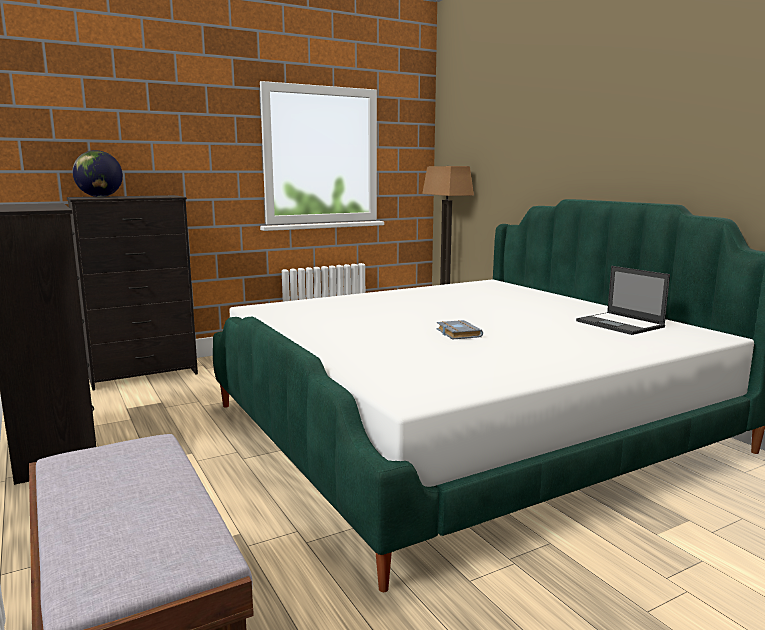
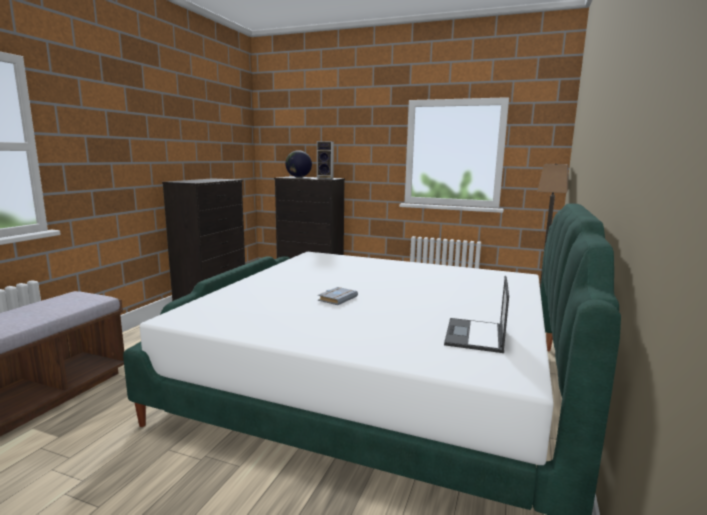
camera: 50 degrees right, 0 degrees up
none -> speaker [317,141,334,179]

